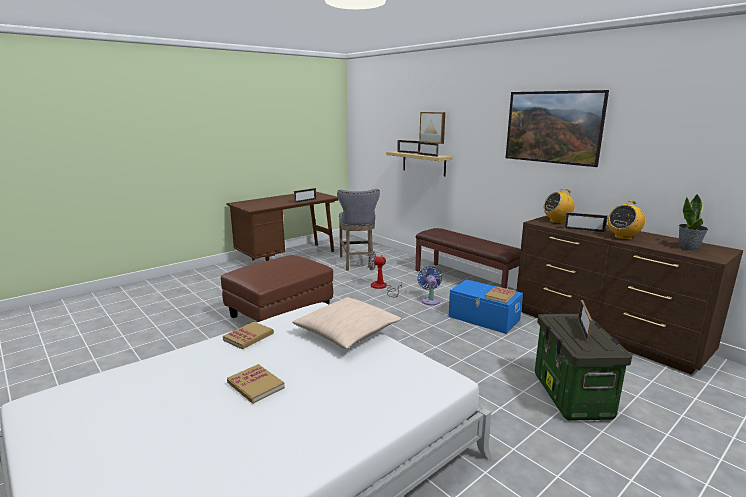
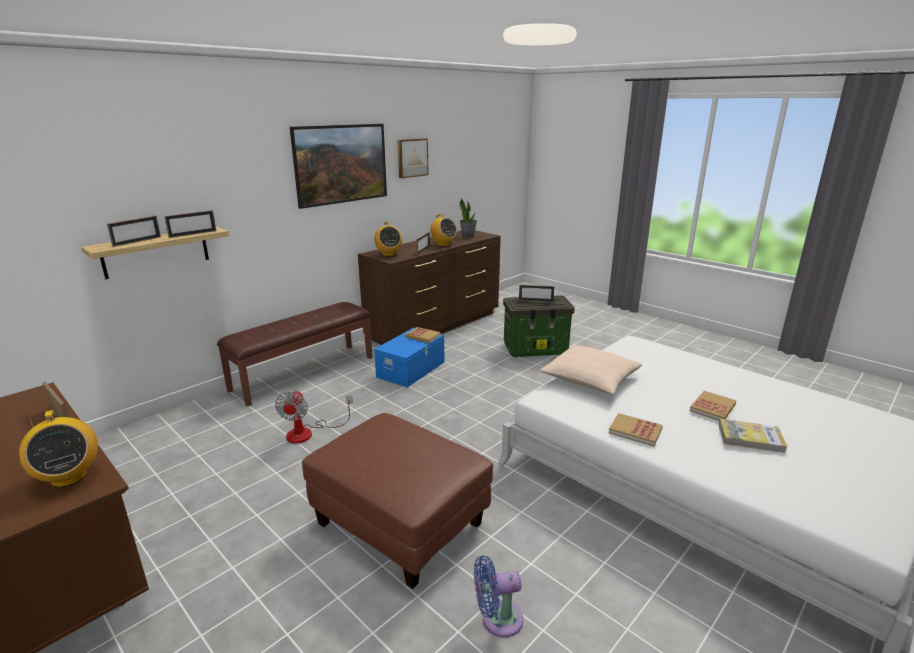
camera: 95 degrees left, 5 degrees up
grey stool [337,189,380,271] -> none
blue fan [417,266,442,305] -> blue fan moved to [474,555,523,638]
picture [419,112,445,144] -> picture moved to [397,138,429,178]
none -> radio [19,410,98,487]
none -> book [719,419,788,453]

